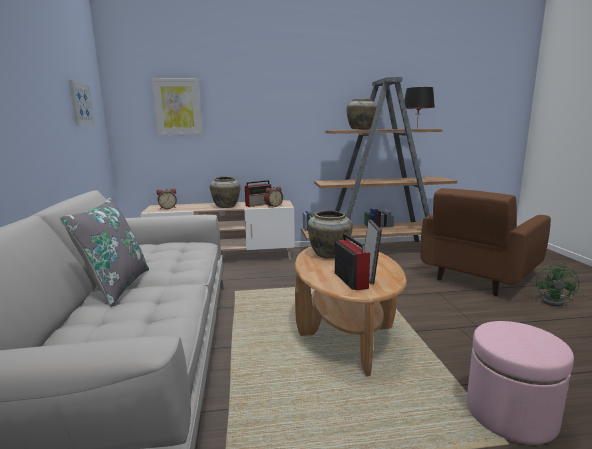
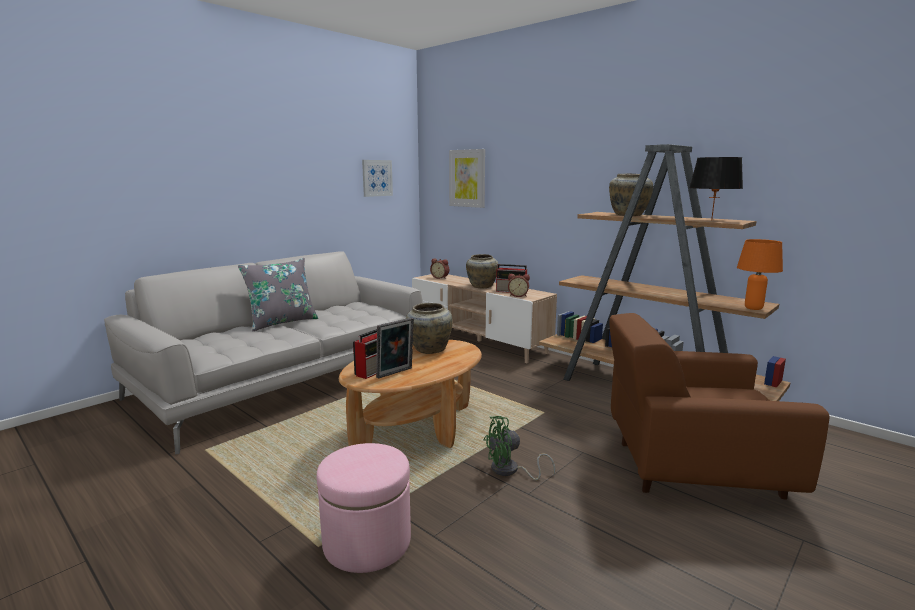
camera: 50 degrees right, 0 degrees up
green fan [536,264,579,307] -> green fan moved to [484,416,555,480]
none -> orange table lamp [737,239,783,310]

